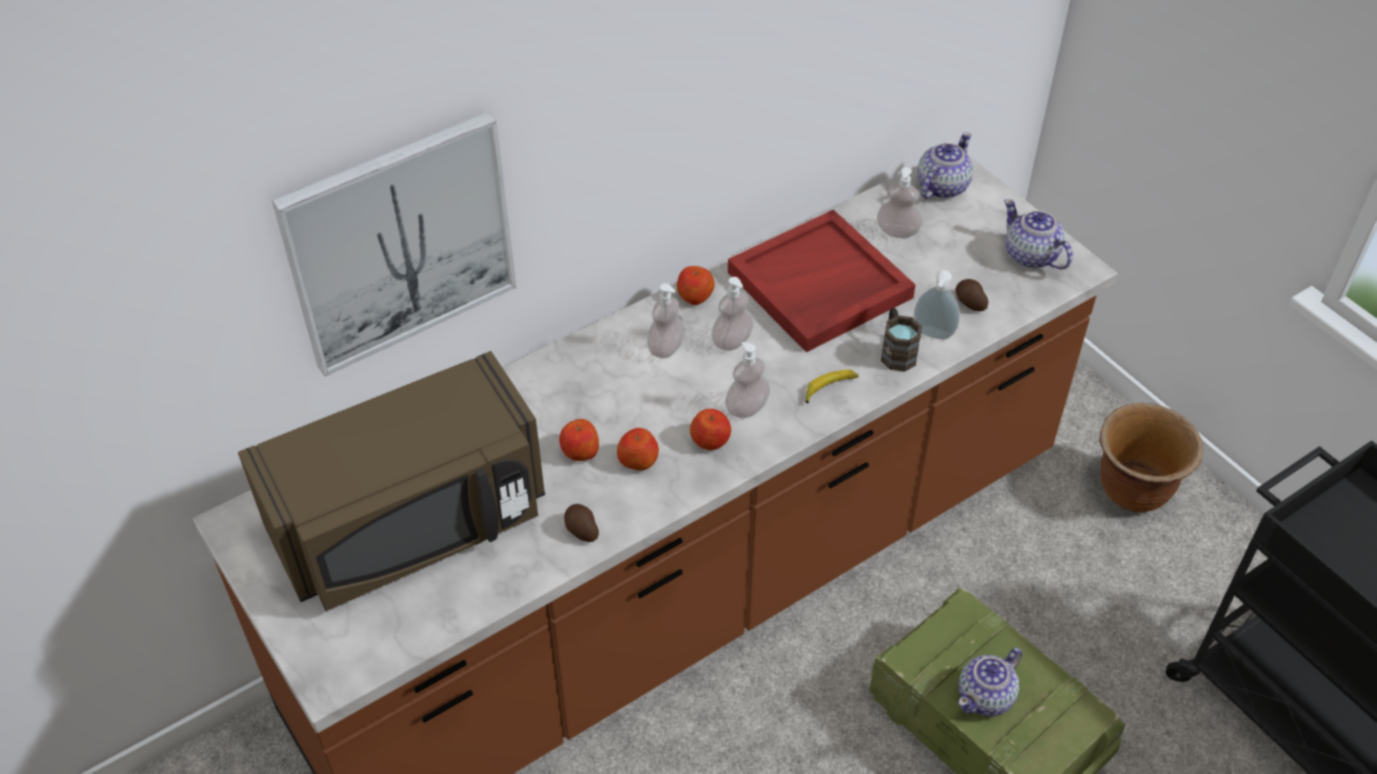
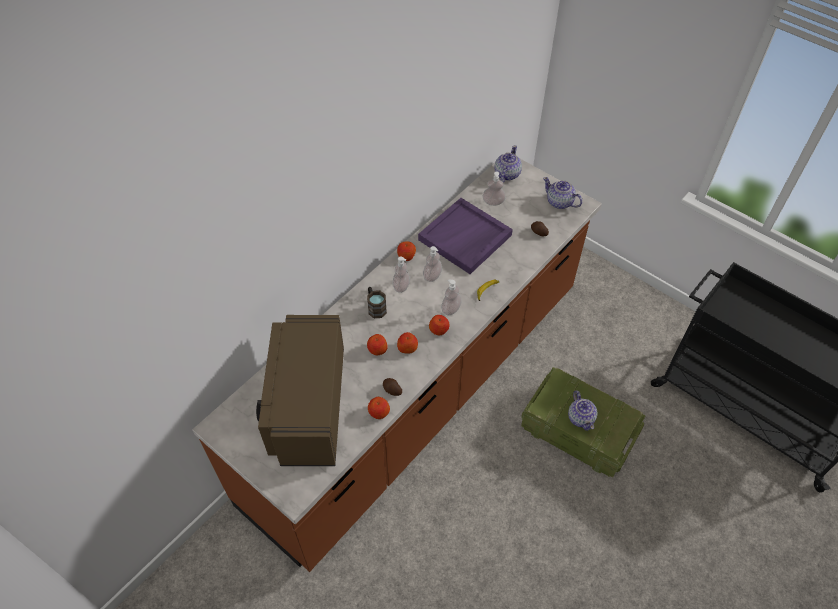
camera: 15 degrees left, 5 degrees up
brown microwave [238,351,545,611] -> brown microwave turned 135 degrees clockwise [256,315,344,466]
picture [272,112,516,376] -> none
red tray [728,210,916,353] -> purple tray [418,198,513,274]
brown mug [881,308,922,372] -> brown mug moved to [367,287,387,318]
soap dispenser [914,270,960,340] -> none
teapot [959,648,1022,717] -> teapot turned 45 degrees counterclockwise [568,390,598,431]
brown planter [1100,403,1203,512] -> none
none -> apple [368,397,390,419]

